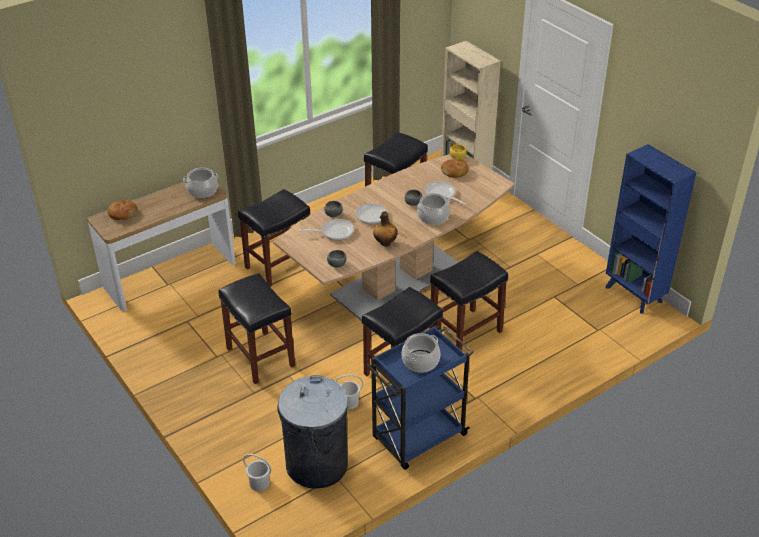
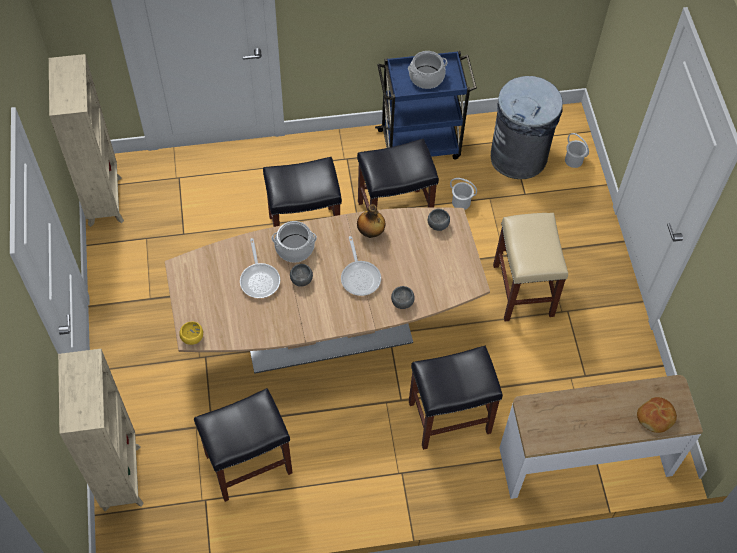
camera: 155 degrees left, 20 degrees up
cooking pot [183,168,218,198] -> none
black stool [219,273,295,384] -> beige stool [493,213,568,321]
frying pan [299,219,354,240] -> none
bread [441,159,469,178] -> none
blue bookcase [606,144,697,314] -> beige bookcase [49,54,124,227]

